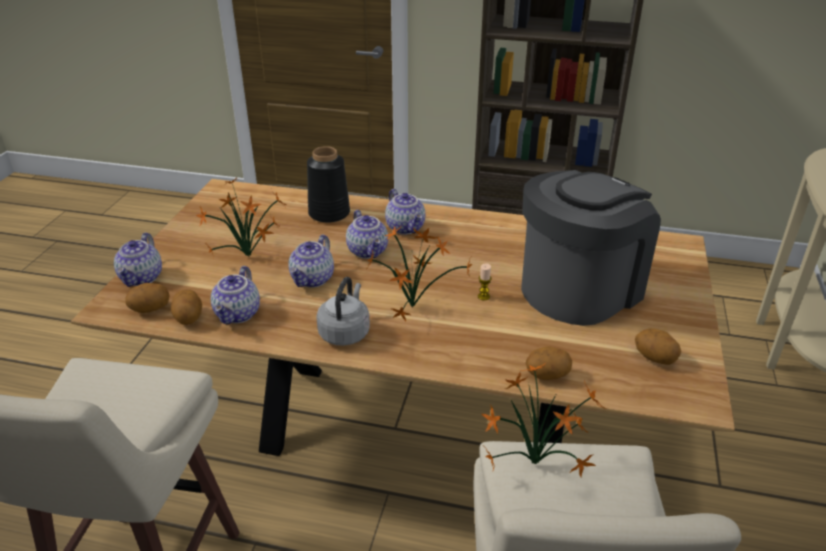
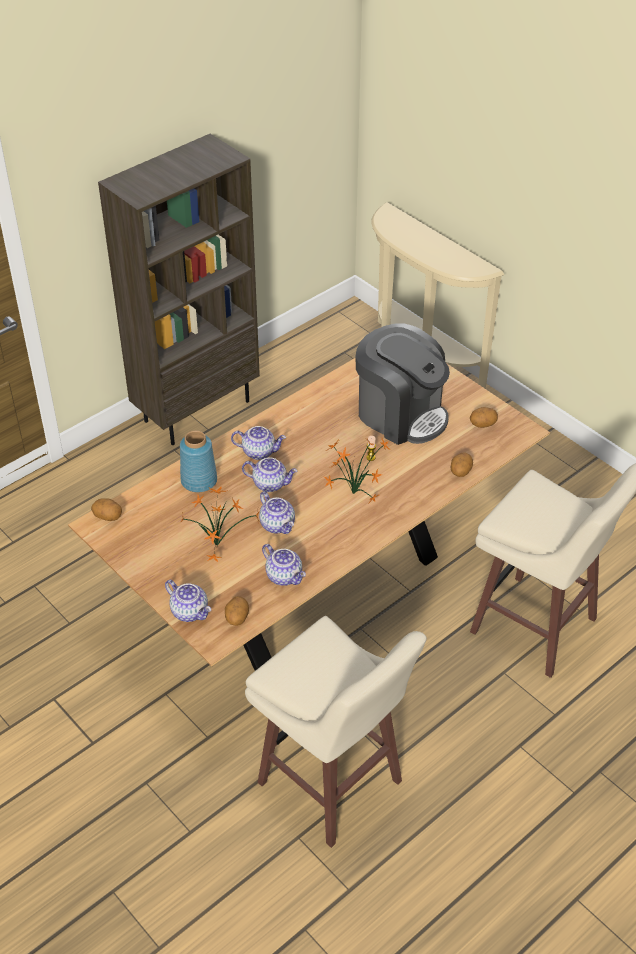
camera: 55 degrees left, 10 degrees up
potato [171,289,202,325] -> potato moved to [91,498,122,521]
black vase [307,146,350,223] -> blue vase [180,430,217,492]
grey kettle [316,277,370,346] -> none
potted plant [481,363,606,477] -> none
coffee machine [521,170,661,326] -> coffee machine turned 135 degrees clockwise [356,323,450,445]

